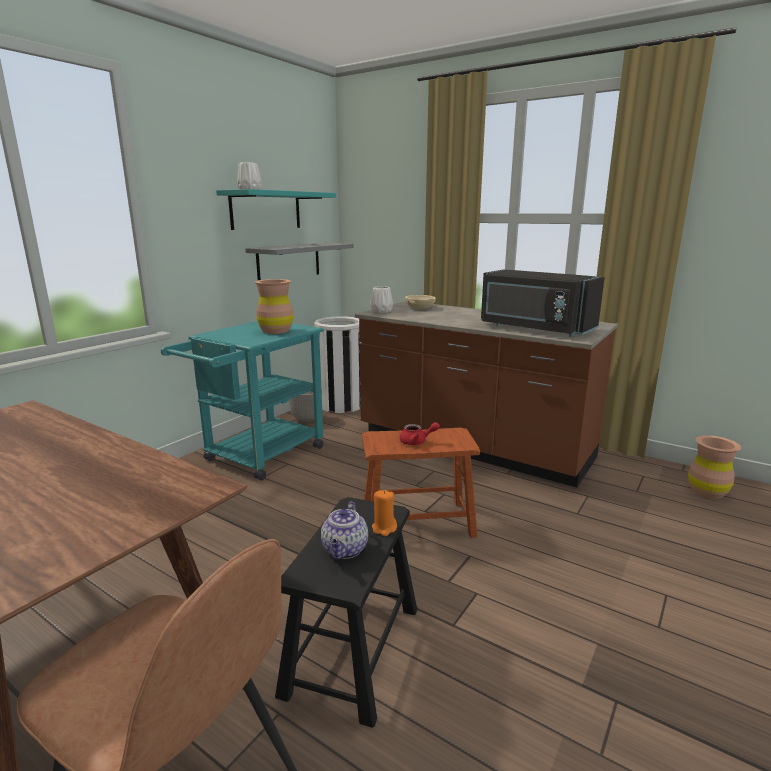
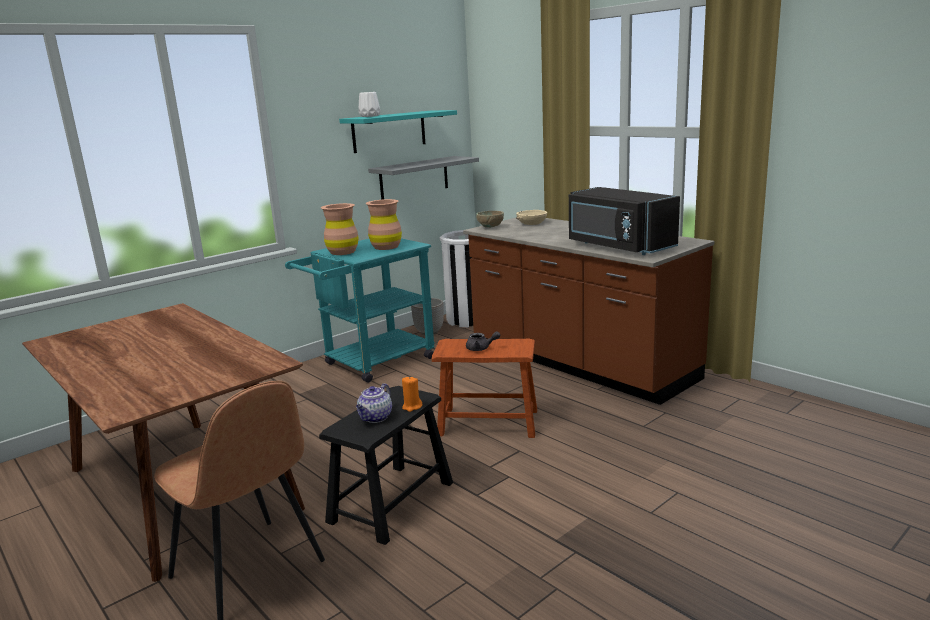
camera: 15 degrees right, 0 degrees up
white vase [371,286,393,313] -> beige bowl [476,211,504,228]
red teapot [400,422,440,445] -> grey teapot [466,332,500,351]
brown vase [688,435,741,499] -> brown vase moved to [321,203,359,255]

